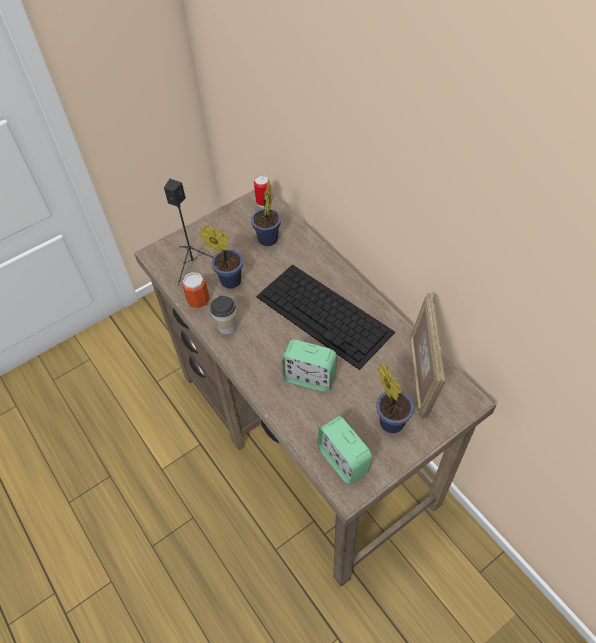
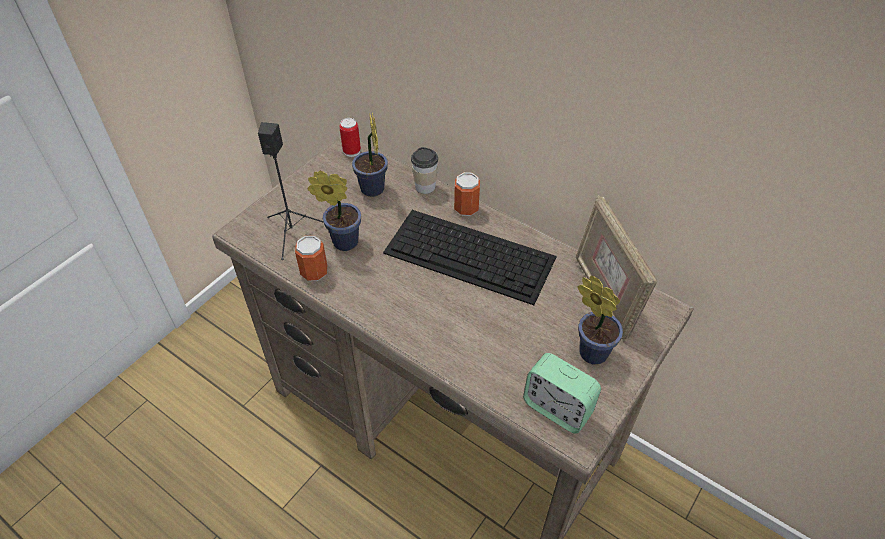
camera: 20 degrees left, 5 degrees down
cup [210,296,236,335] -> cup moved to [411,147,438,194]
alarm clock [282,340,337,392] -> none
none -> can [454,172,480,216]

